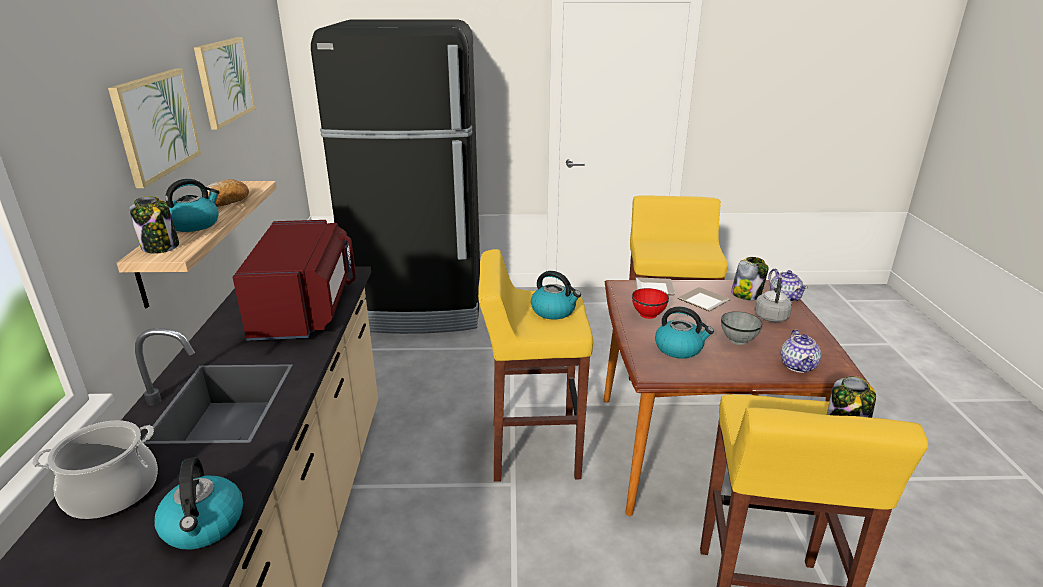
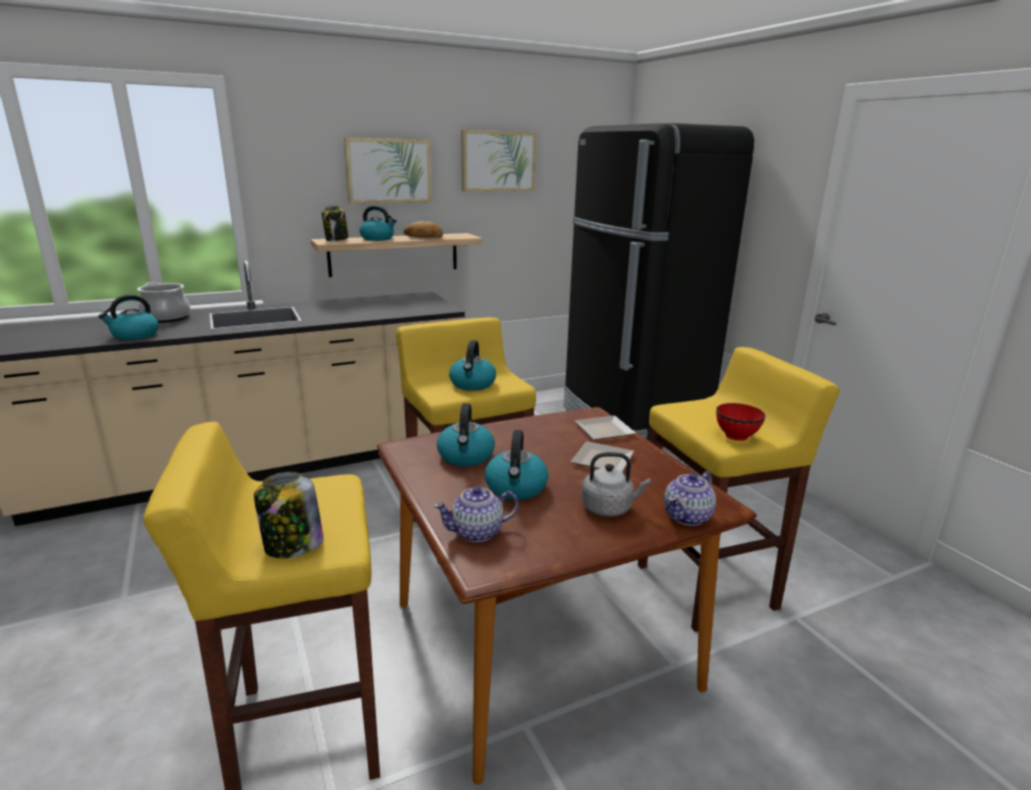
camera: 65 degrees right, 5 degrees down
red microwave [233,220,356,341] -> none
red bowl [632,288,669,319] -> red bowl moved to [716,403,765,441]
grey bowl [721,311,762,345] -> kettle [485,430,548,500]
jar [731,257,769,300] -> none

